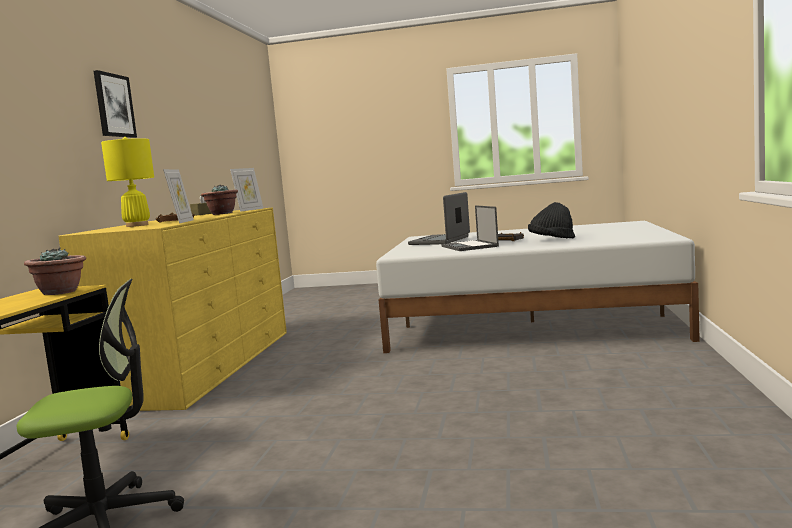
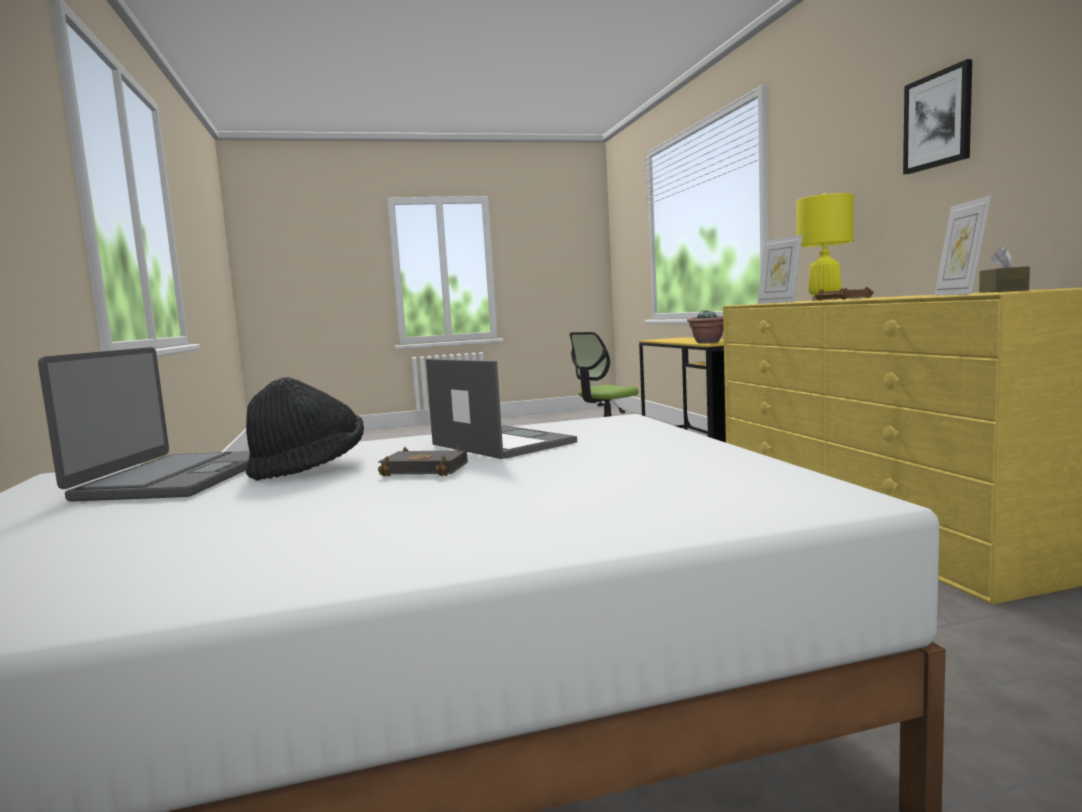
camera: 155 degrees right, 0 degrees up
potted plant [201,185,238,215] -> none
laptop [408,192,470,245] -> laptop moved to [38,347,250,502]

